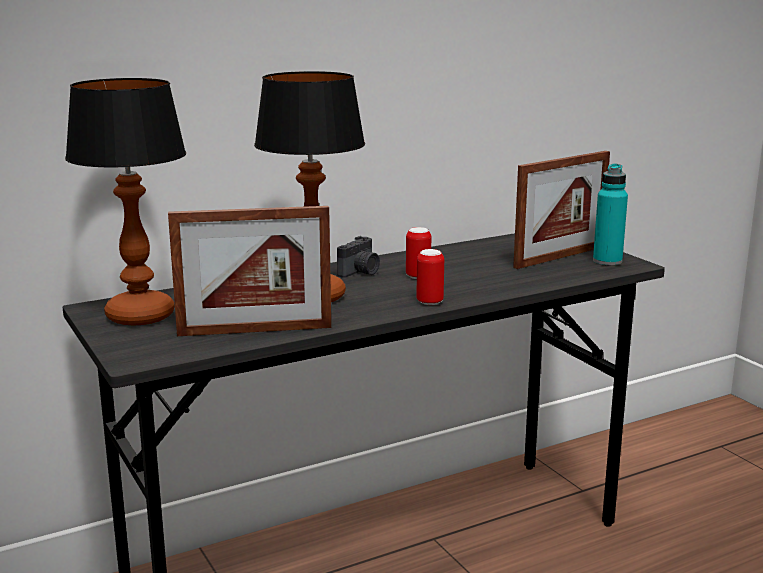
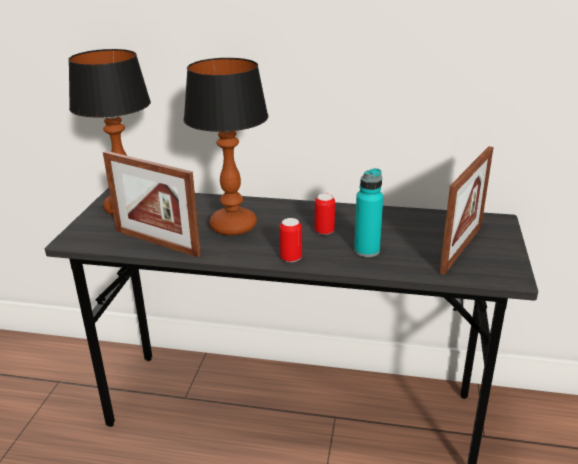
camera: 40 degrees right, 10 degrees up
camera [337,236,380,278] -> none
picture frame [513,151,610,269] -> picture frame turned 60 degrees counterclockwise [439,146,493,275]
turquoise bottle [593,164,628,266] -> turquoise bottle moved to [354,168,383,257]

